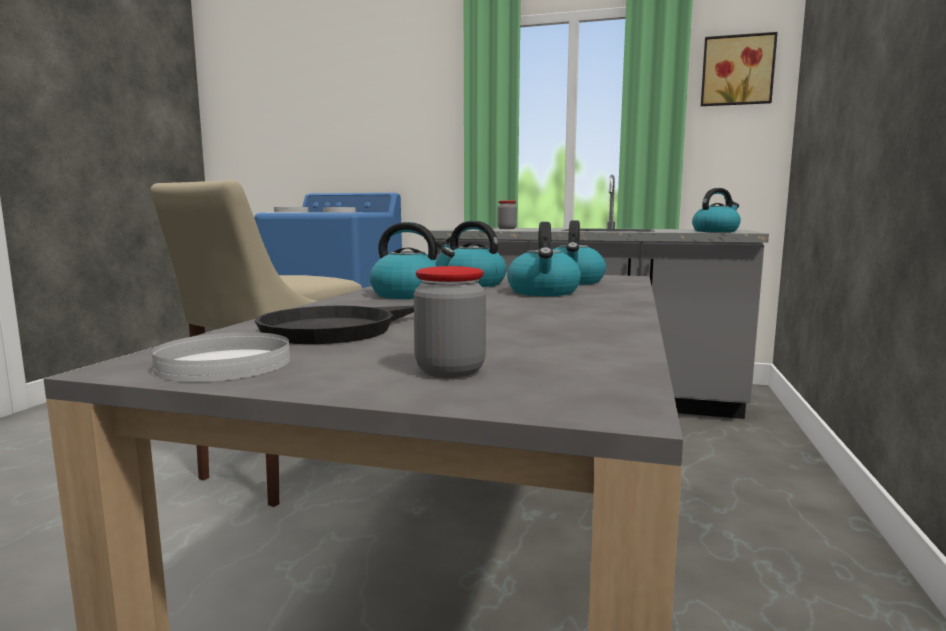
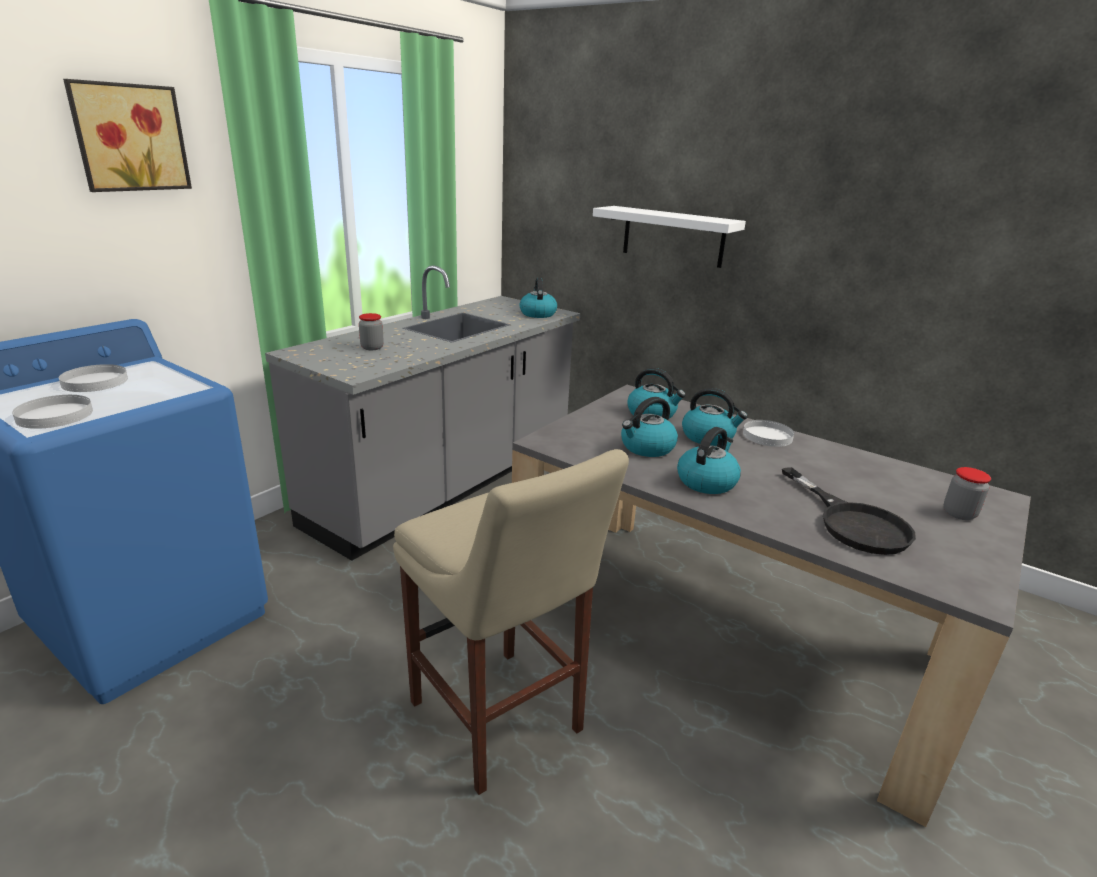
camera: 70 degrees left, 15 degrees up
white plate [152,332,290,382] -> white plate moved to [743,420,794,447]
picture [701,32,778,106] -> picture moved to [63,79,192,192]
none -> white shelf [593,206,746,268]

